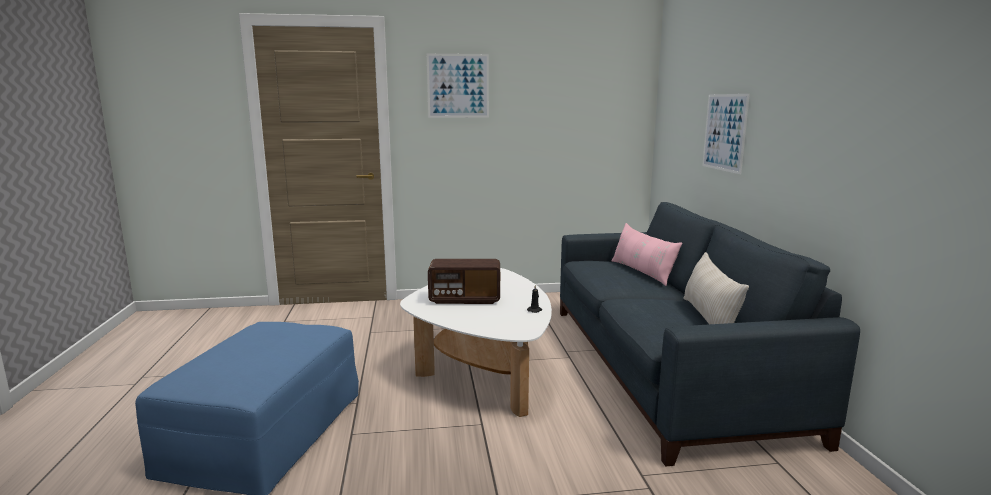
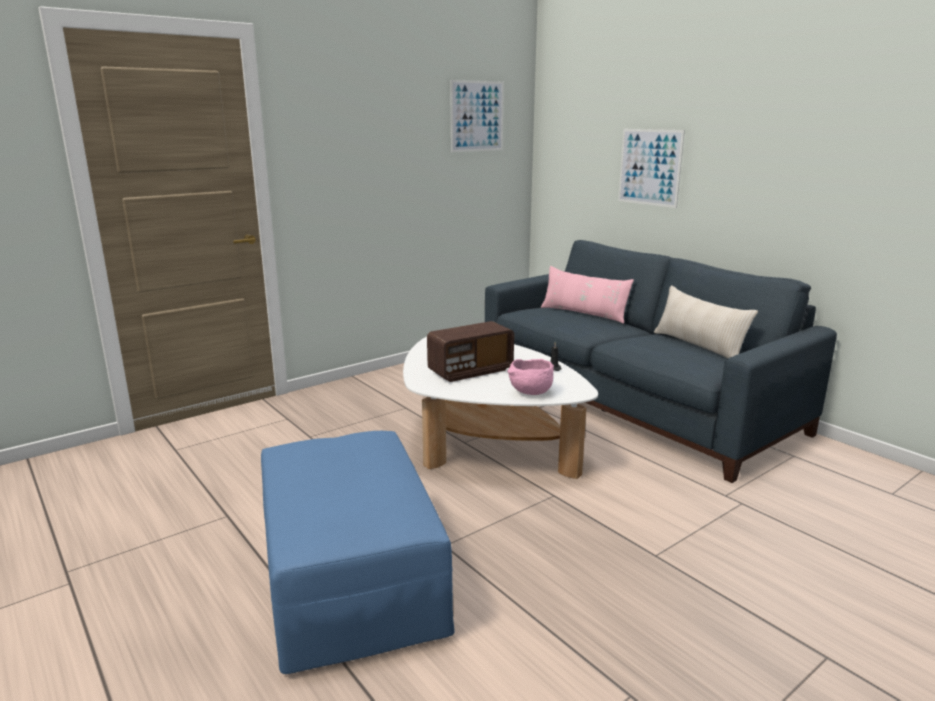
camera: 30 degrees left, 5 degrees up
picture [427,54,489,118] -> picture moved to [450,80,504,152]
none -> pink bowl [507,359,554,395]

